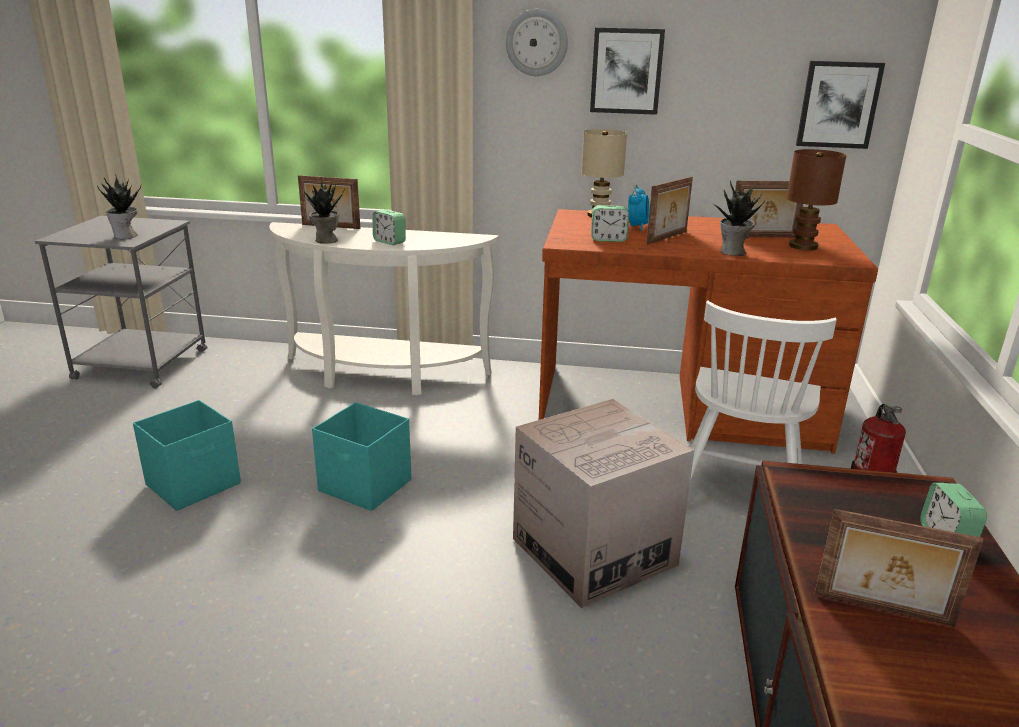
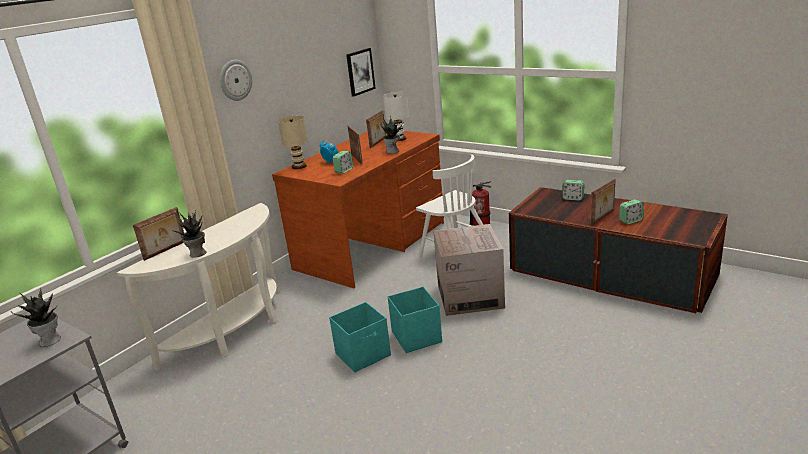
camera: 60 degrees left, 0 degrees up
turquoise storage box [133,400,241,511] -> turquoise storage box moved to [388,287,442,353]
alarm clock [372,210,406,245] -> alarm clock moved to [619,199,644,224]
picture [590,27,665,115] -> none
brown table lamp [786,149,847,250] -> white table lamp [383,92,409,141]

